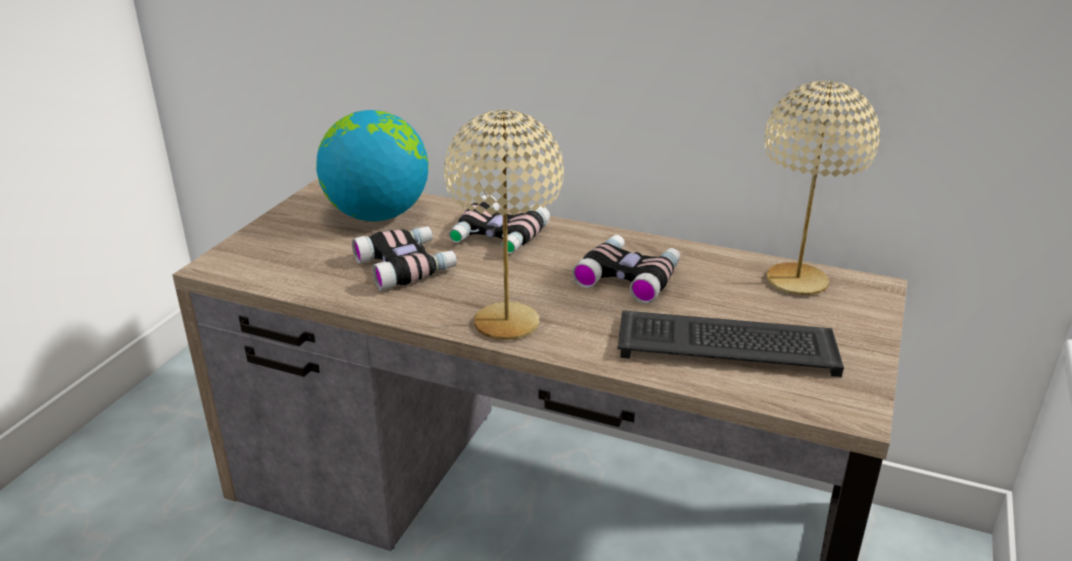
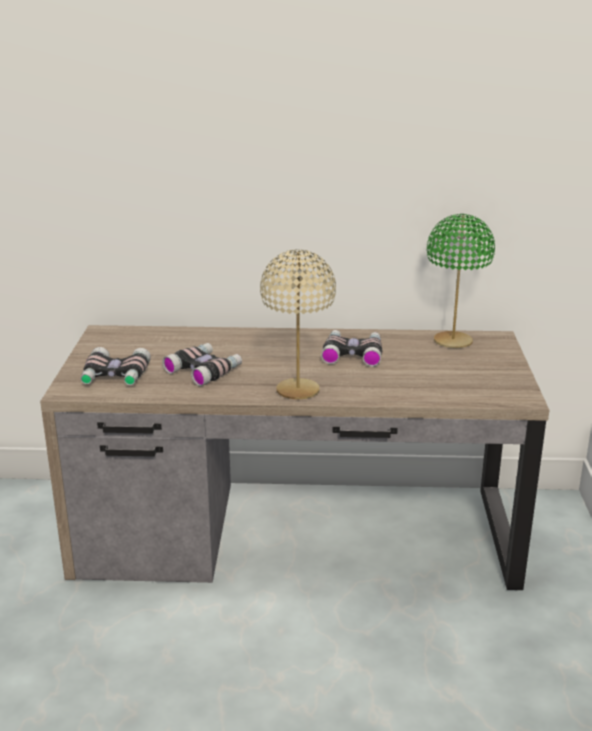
camera: 20 degrees left, 5 degrees down
globe [316,110,428,221] -> none
binoculars [449,195,550,254] -> binoculars moved to [81,347,151,385]
keyboard [617,310,844,377] -> none
beige table lamp [764,81,880,295] -> green table lamp [427,214,495,348]

